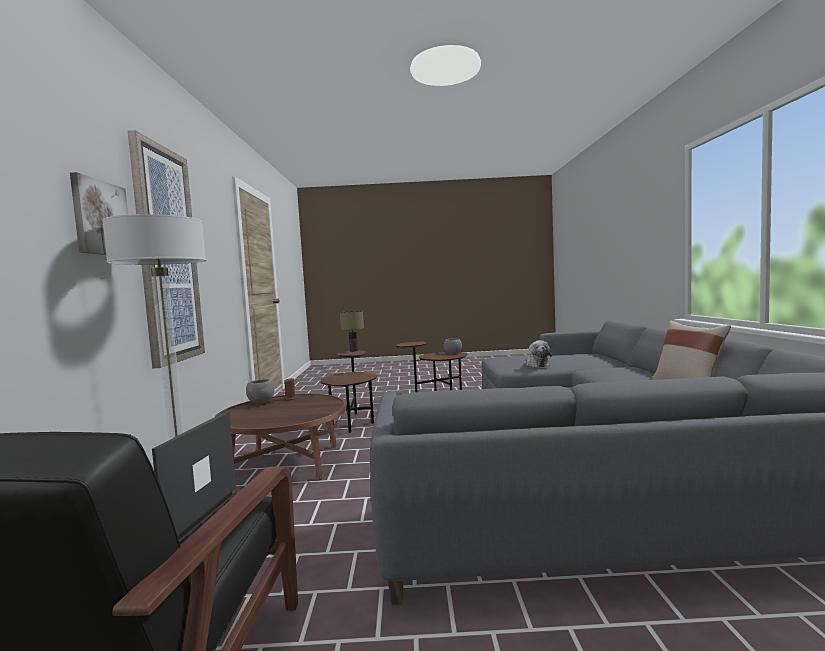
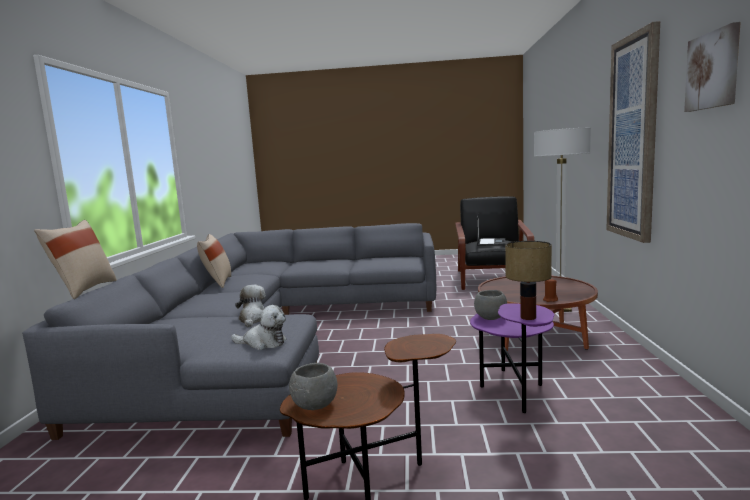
camera: 175 degrees left, 5 degrees up
picture [70,172,128,255] -> picture moved to [684,22,741,112]
grey bowl [246,379,274,403] -> grey bowl moved to [474,290,507,320]
brown side table [321,350,377,433] -> purple side table [470,303,554,413]
none -> beige pillow [34,220,117,299]
none -> plush toy [231,305,286,350]

